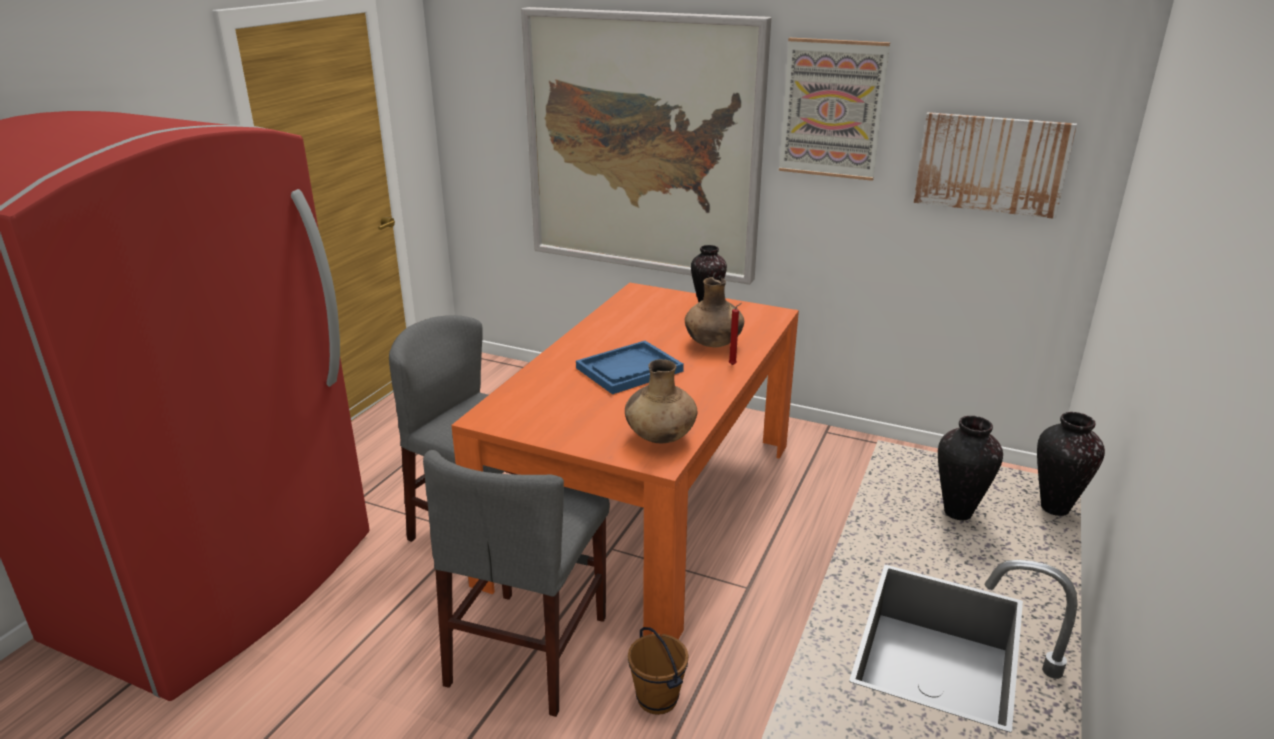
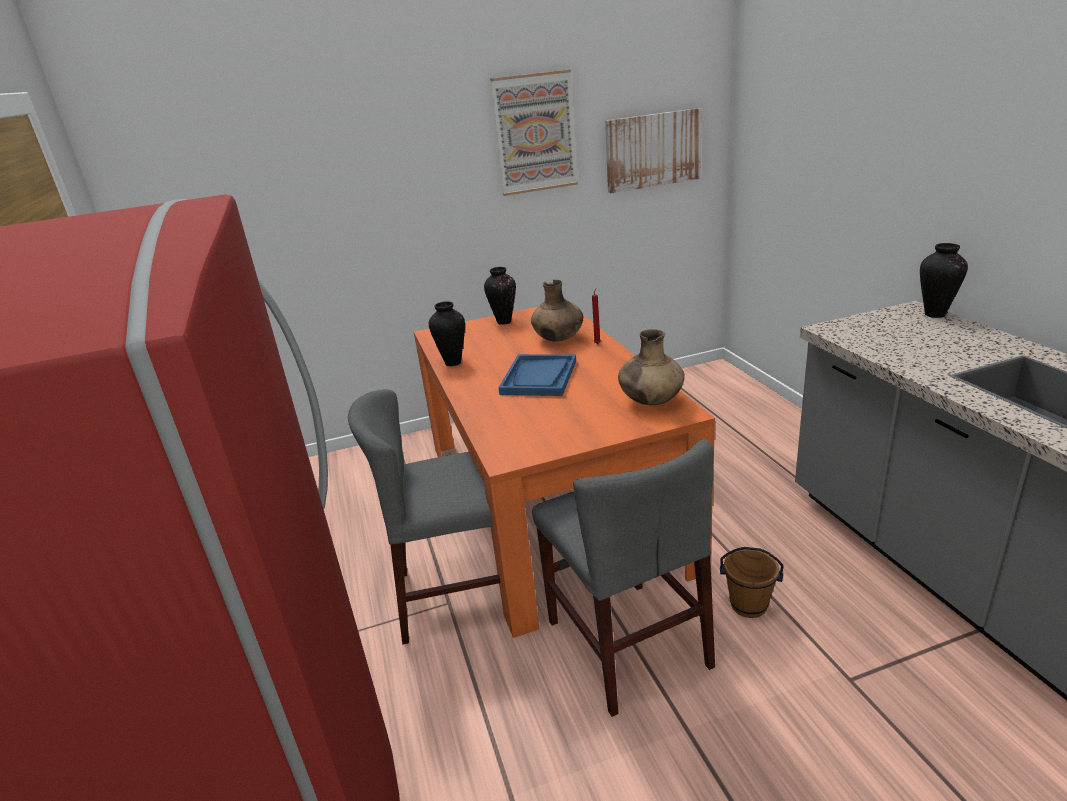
camera: 40 degrees left, 0 degrees up
picture [521,7,771,285] -> none
vase [938,416,1003,520] -> vase moved to [429,301,465,366]

